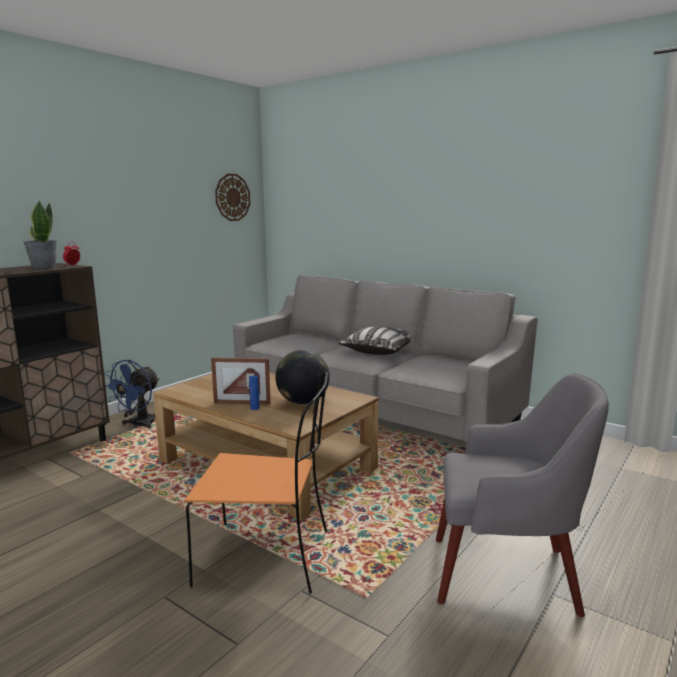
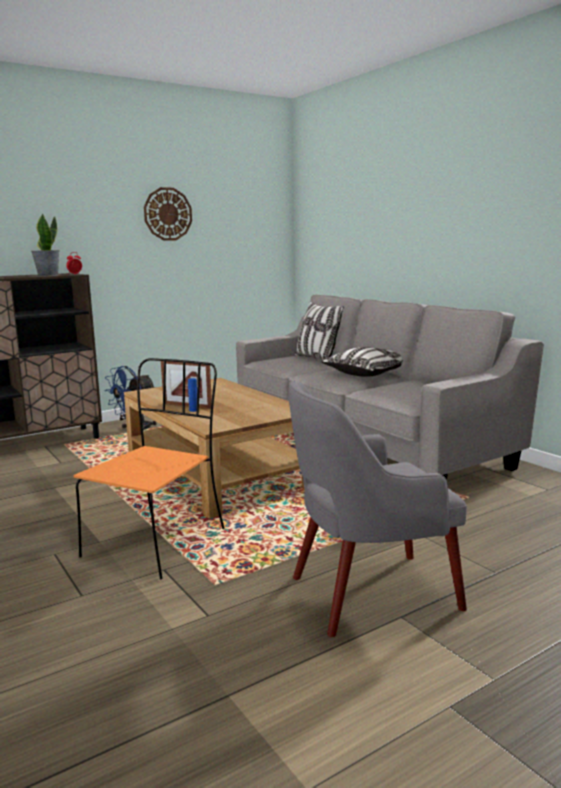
camera: 20 degrees right, 0 degrees up
orange chair [185,371,328,594] -> orange chair turned 90 degrees counterclockwise [73,358,225,580]
wall clock [215,174,250,221] -> wall clock moved to [144,187,192,241]
globe [275,350,330,404] -> none
grey armchair [436,373,609,617] -> grey armchair turned 135 degrees clockwise [289,381,467,637]
none -> pillow [295,302,344,360]

